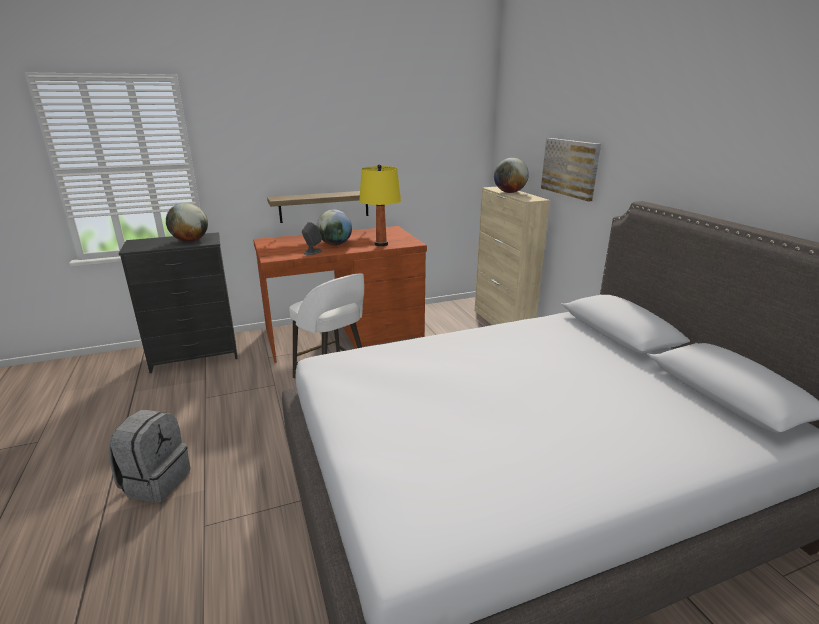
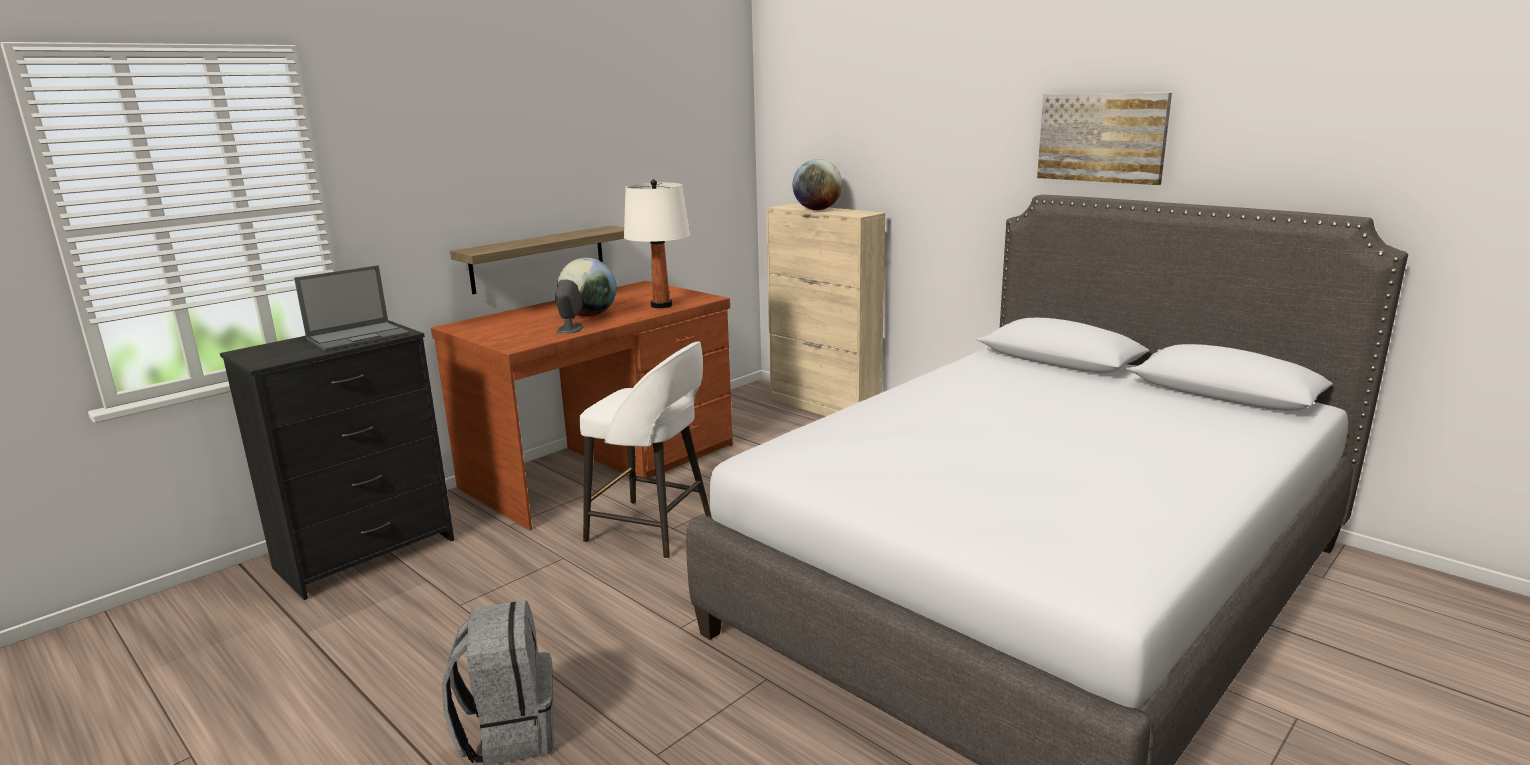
camera: 25 degrees left, 5 degrees down
globe [166,203,208,242] -> laptop [294,265,410,351]
yellow table lamp [359,164,401,246] -> white table lamp [624,179,690,308]
picture [541,138,601,202] -> picture moved to [1037,93,1172,185]

